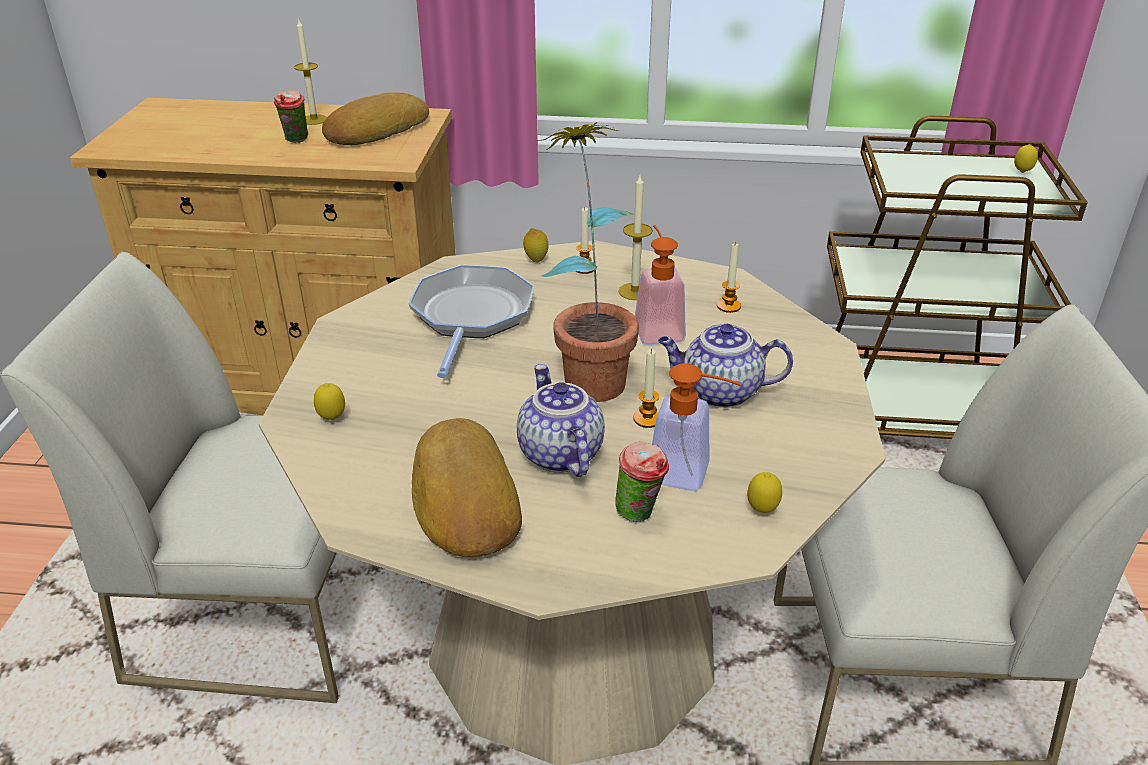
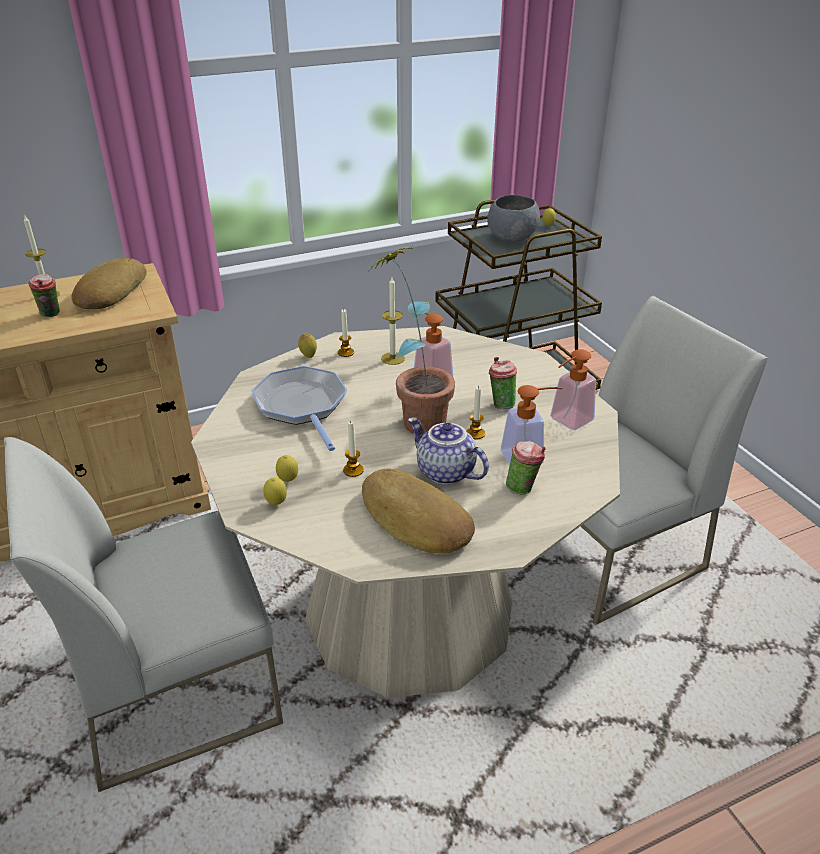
camera: 30 degrees left, 0 degrees up
teapot [658,324,793,408] -> cup [489,357,517,409]
candle [717,242,741,313] -> candle moved to [343,422,364,477]
lemon [747,472,782,513] -> lemon moved to [276,455,298,482]
none -> grey bowl [487,195,540,242]
none -> soap dispenser [550,349,596,430]

